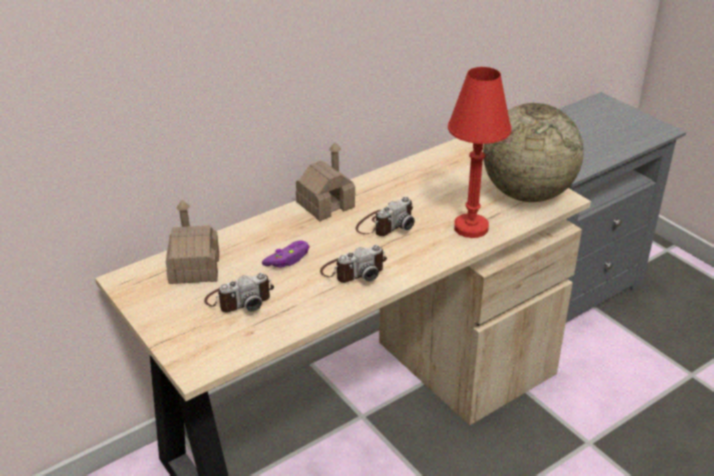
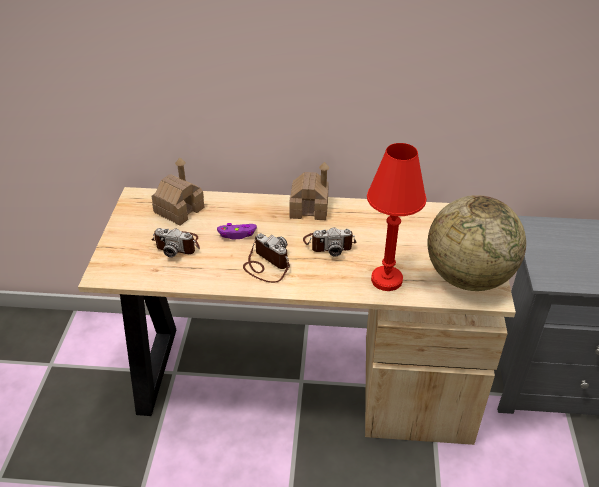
camera: 40 degrees right, 5 degrees up
camera [320,245,387,283] -> camera turned 150 degrees counterclockwise [243,233,290,283]

